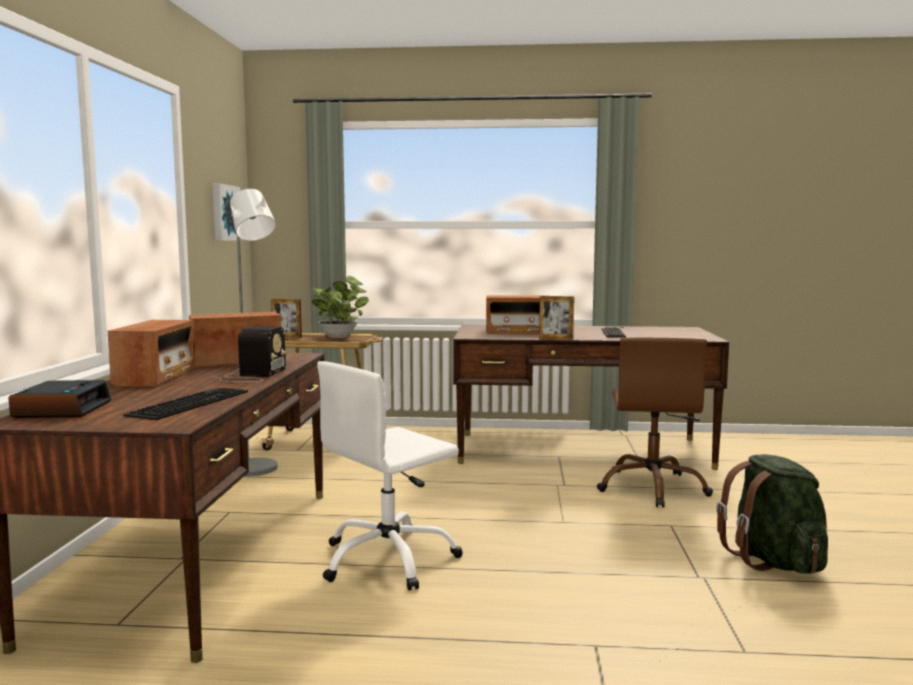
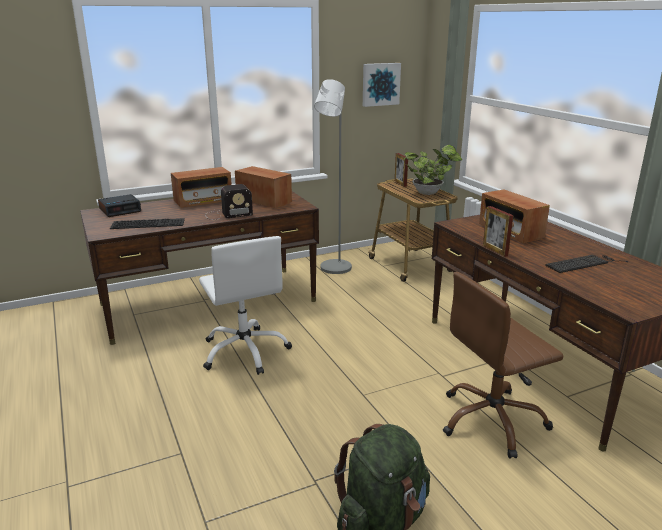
camera: 60 degrees right, 15 degrees up
white office chair [317,361,463,591] -> white office chair turned 135 degrees counterclockwise [199,236,292,375]

